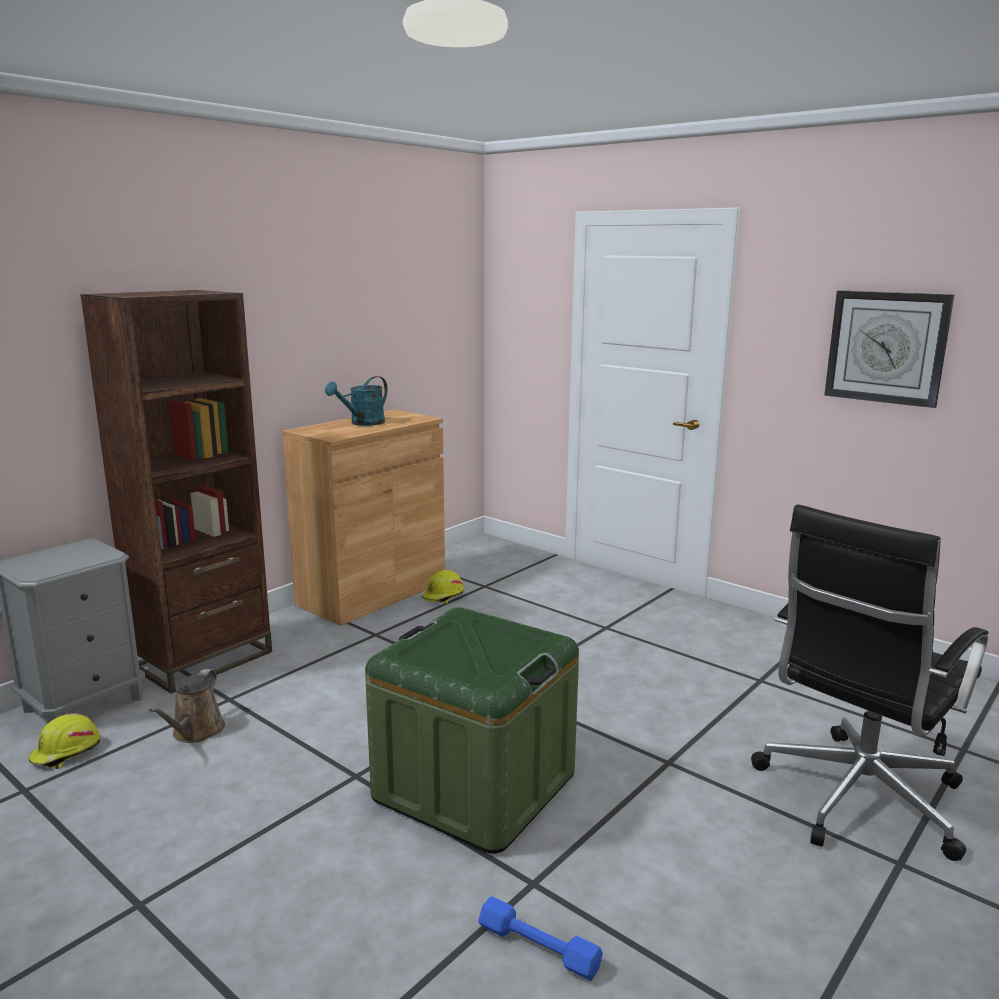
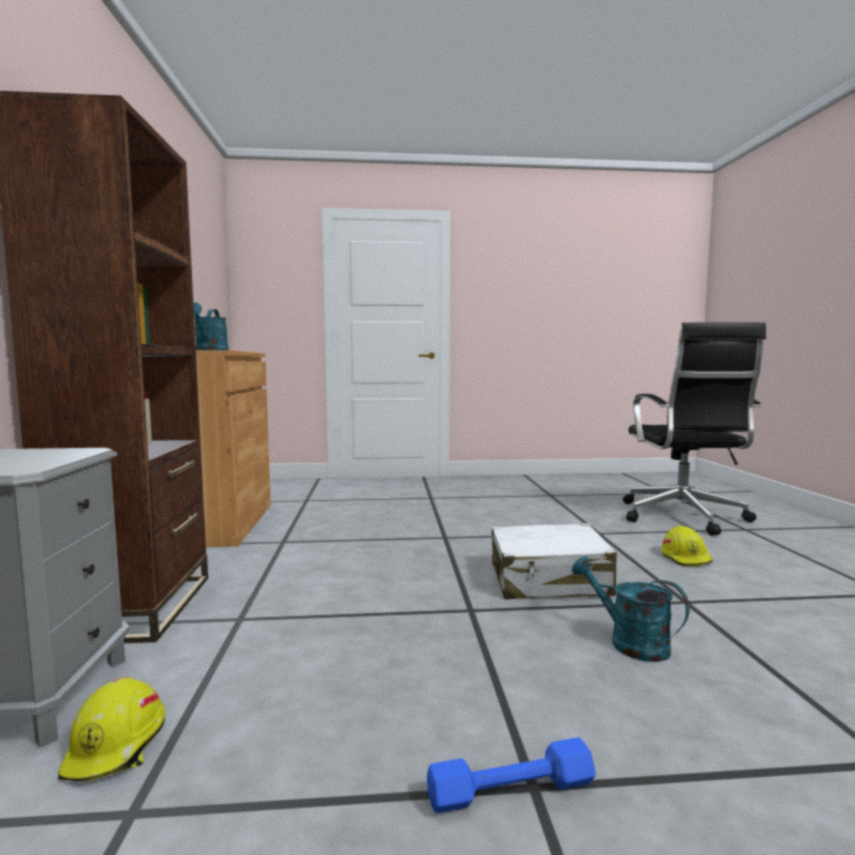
camera: 45 degrees left, 10 degrees down
brown watering can [149,669,225,743] -> none
green storage box [365,607,579,854] -> white suitcase [492,523,617,599]
yellow hard hat [421,569,464,604] -> yellow hard hat moved to [661,526,713,566]
blue dumbbell [478,896,603,981] -> blue dumbbell moved to [427,737,596,813]
wall clock [824,290,954,408] -> none
none -> turquoise watering can [571,556,690,662]

